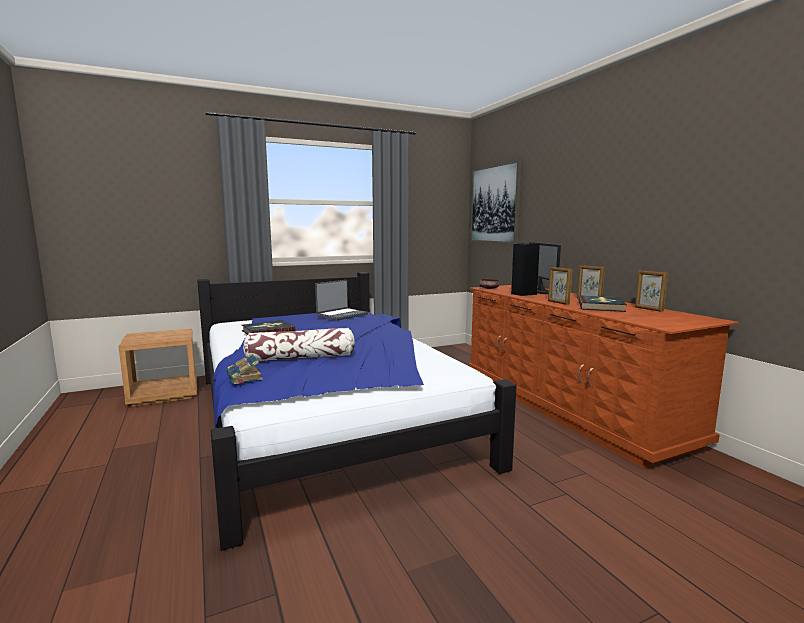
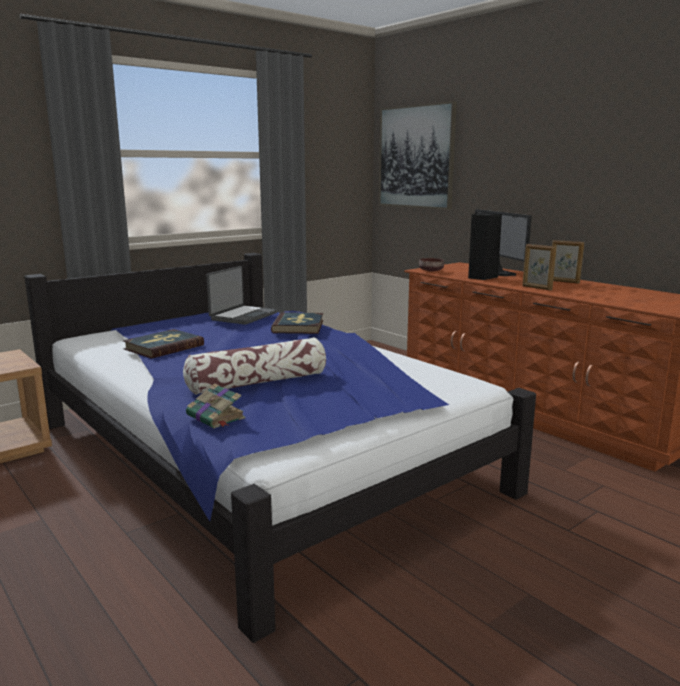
camera: 15 degrees left, 5 degrees up
book [578,295,627,312] -> book moved to [271,312,323,334]
picture frame [635,270,668,312] -> none

